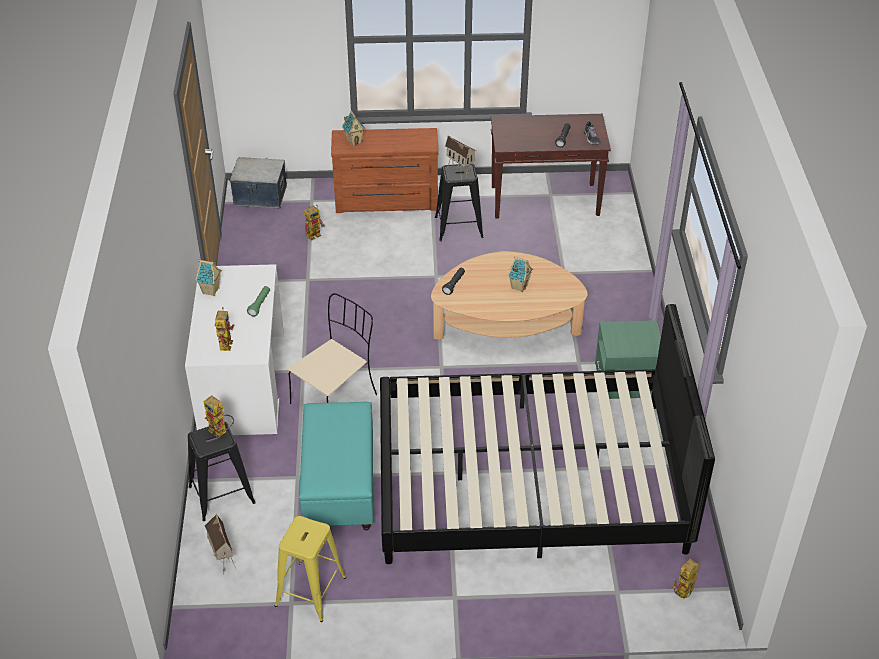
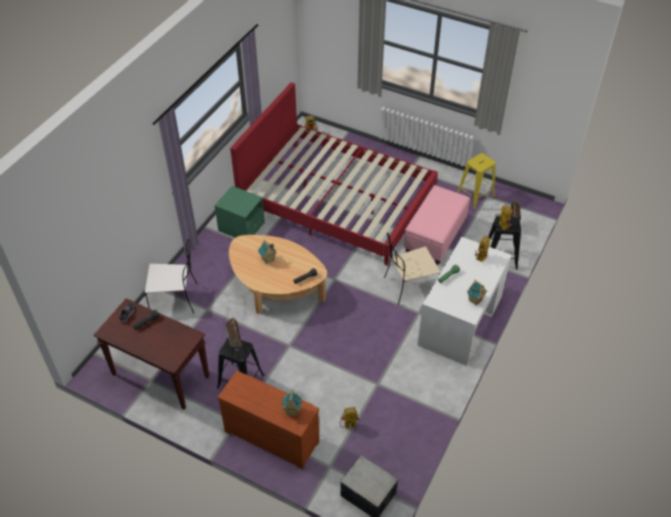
camera: 150 degrees left, 5 degrees up
turquoise ottoman [299,402,373,531] -> pink ottoman [404,185,470,264]
black bed [380,304,715,564] -> red bed [230,83,438,265]
none -> white chair [145,239,197,313]

